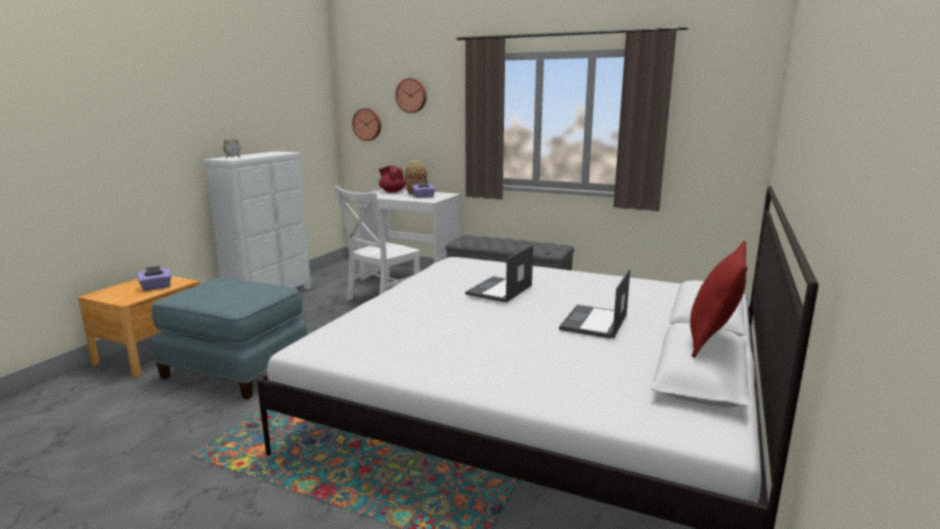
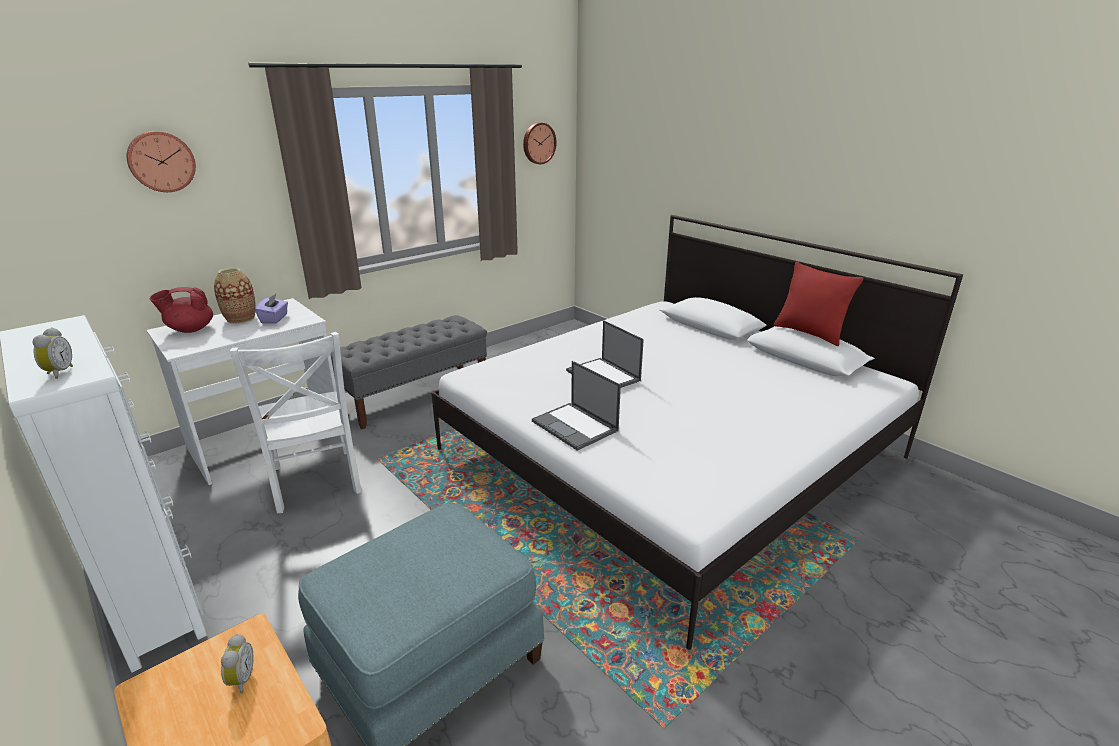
camera: 65 degrees left, 10 degrees up
purple tissue box [137,266,171,291] -> alarm clock [221,634,254,694]
wall clock [352,108,381,141] -> wall clock moved to [523,123,557,164]
laptop [559,269,630,339] -> laptop moved to [532,361,621,451]

